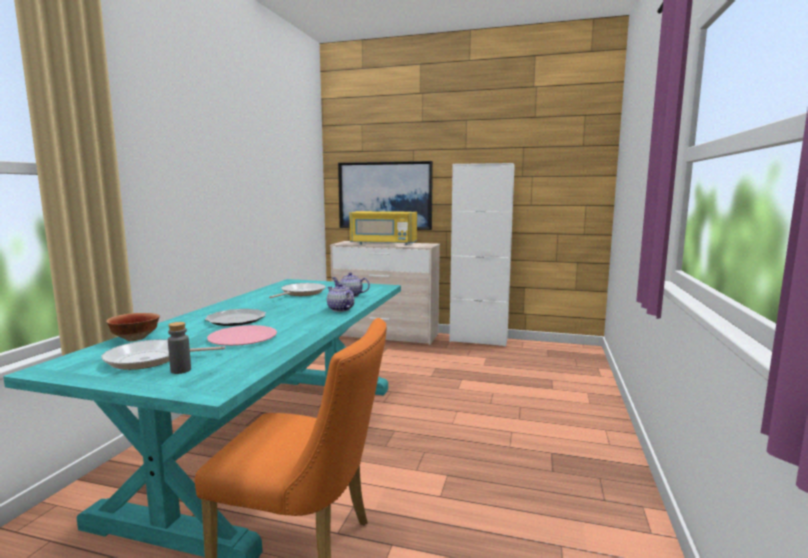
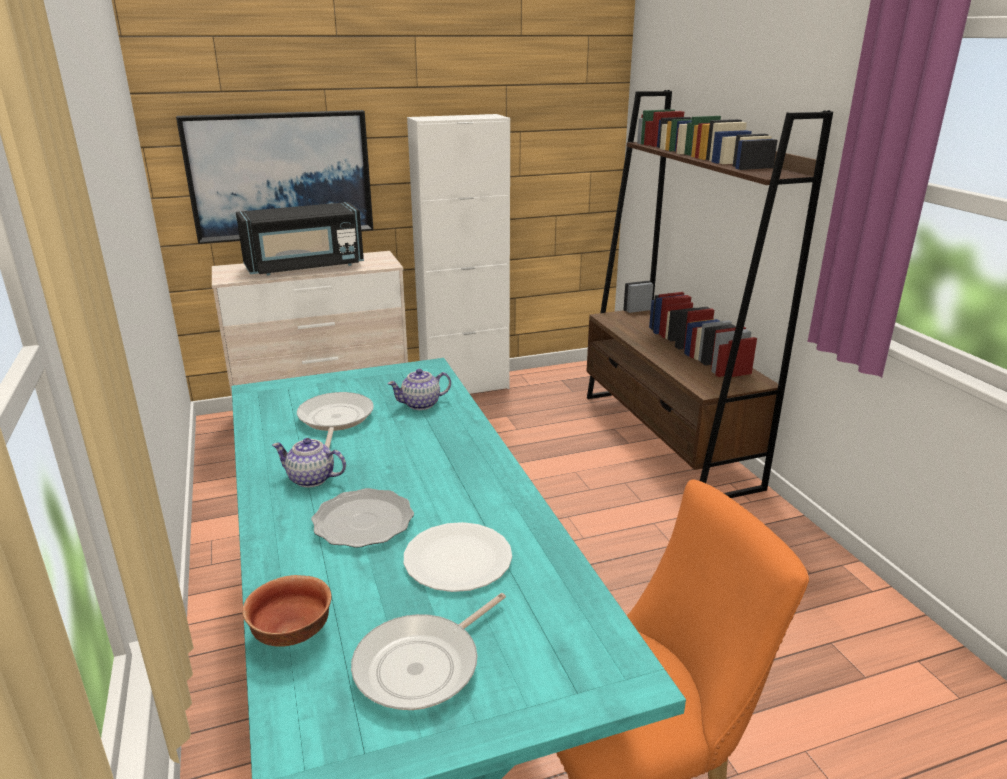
camera: 35 degrees left, 15 degrees up
grey bottle [168,322,191,374] -> none
pink plate [207,325,277,346] -> white plate [404,522,512,592]
teapot [327,283,355,312] -> teapot moved to [272,438,346,488]
yellow microwave [349,211,417,245] -> black microwave [236,202,364,276]
none -> brown bookcase [586,90,833,498]

